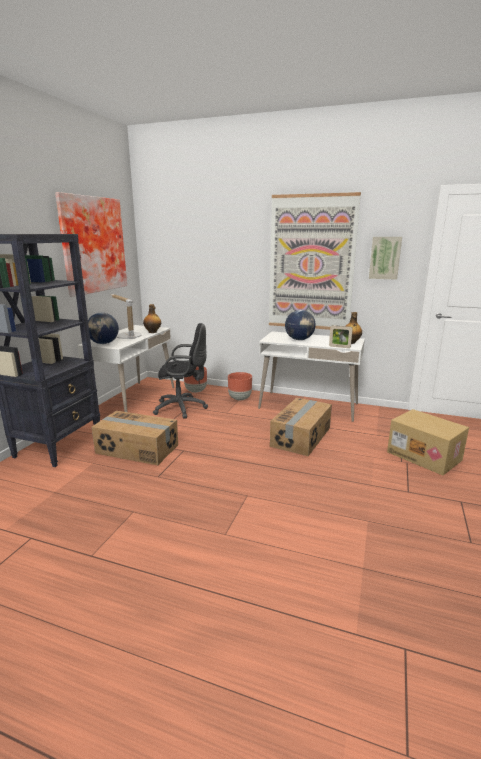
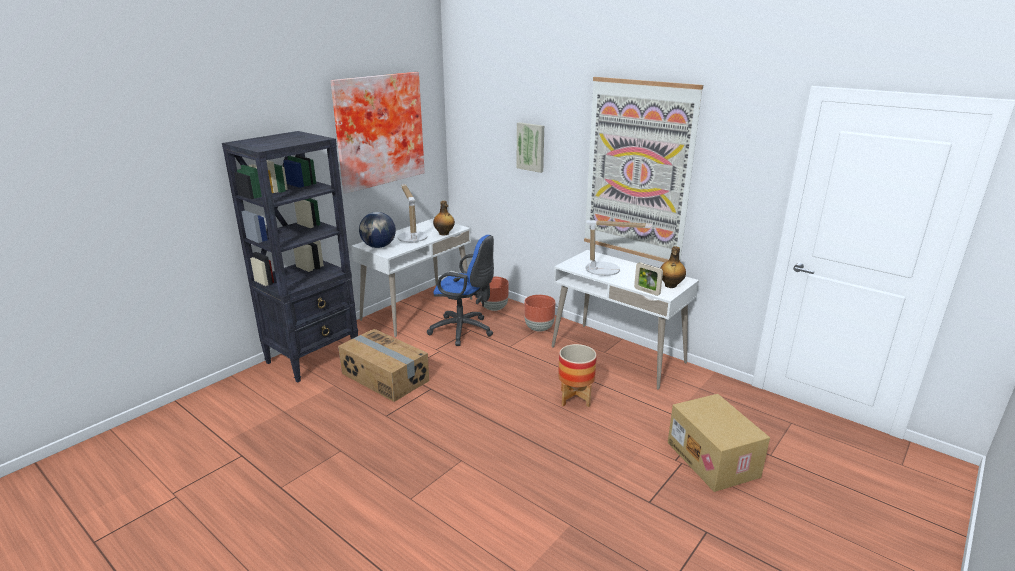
camera: 20 degrees right, 5 degrees up
black office chair [153,323,208,419] -> blue office chair [427,235,494,346]
cardboard box [270,398,332,456] -> planter [558,344,597,407]
globe [285,310,316,340] -> table lamp [586,220,652,276]
picture [369,237,402,280] -> picture moved to [517,122,544,173]

